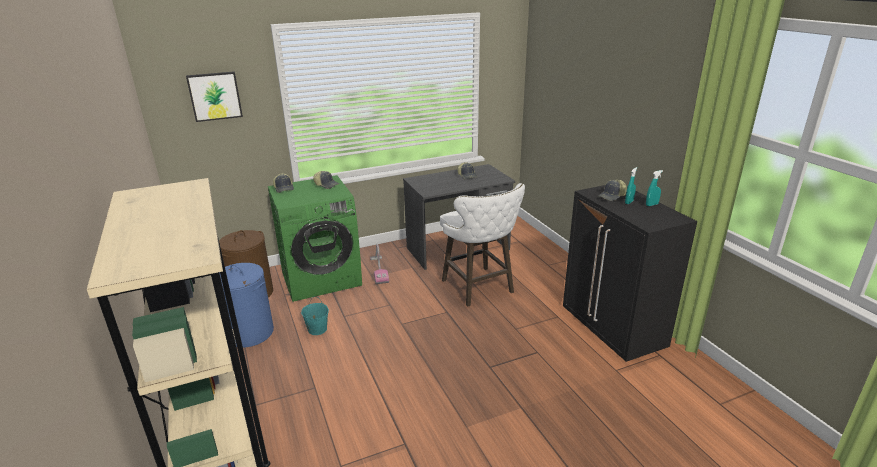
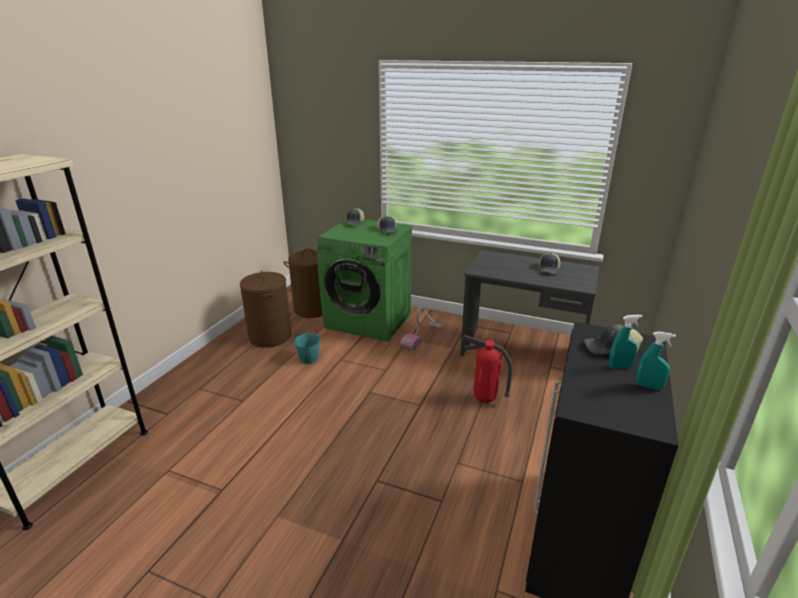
camera: 45 degrees right, 0 degrees up
picture [186,71,243,122] -> none
blue laundry basket [219,263,274,348] -> brown laundry basket [240,270,292,348]
white stool [440,183,525,307] -> fire extinguisher [462,335,512,403]

